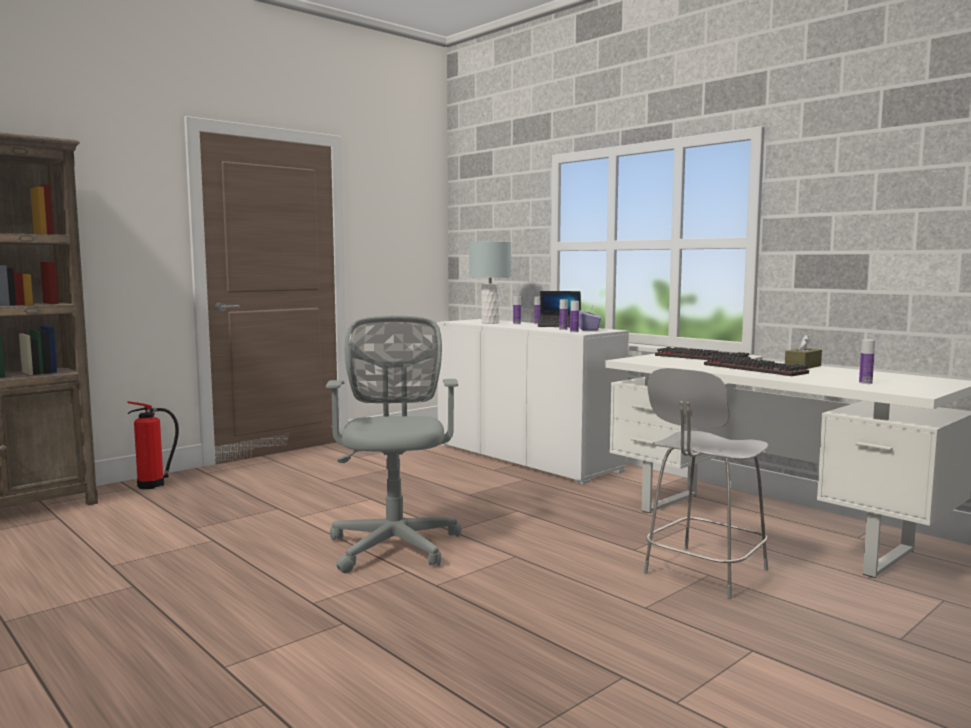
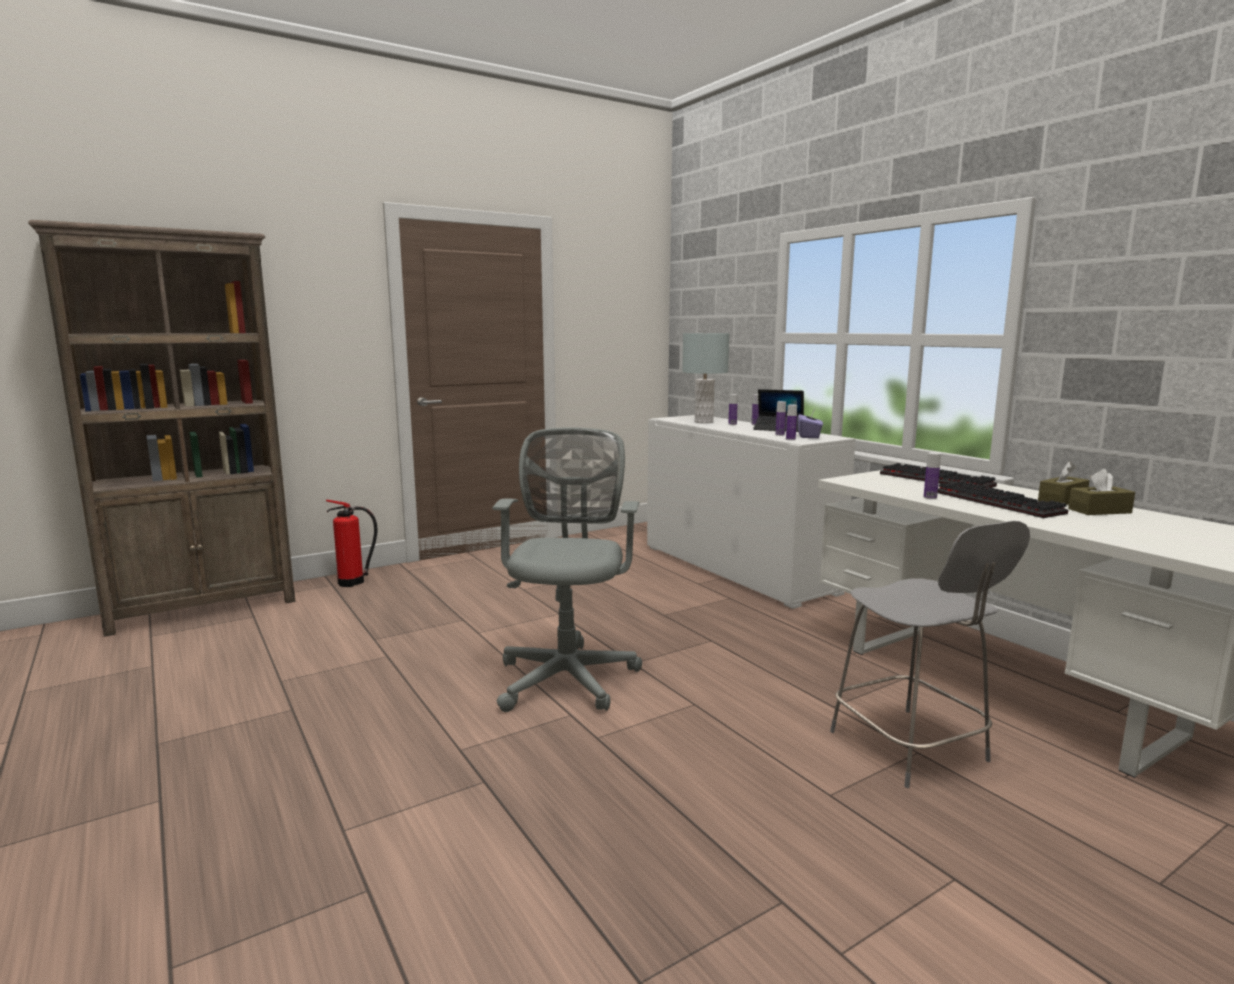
camera: 10 degrees right, 5 degrees up
grey chair [644,368,769,599] -> grey chair turned 75 degrees counterclockwise [830,521,1030,788]
bottle [859,339,875,384] -> bottle moved to [924,452,941,499]
none -> brown tissue box [1068,469,1135,515]

